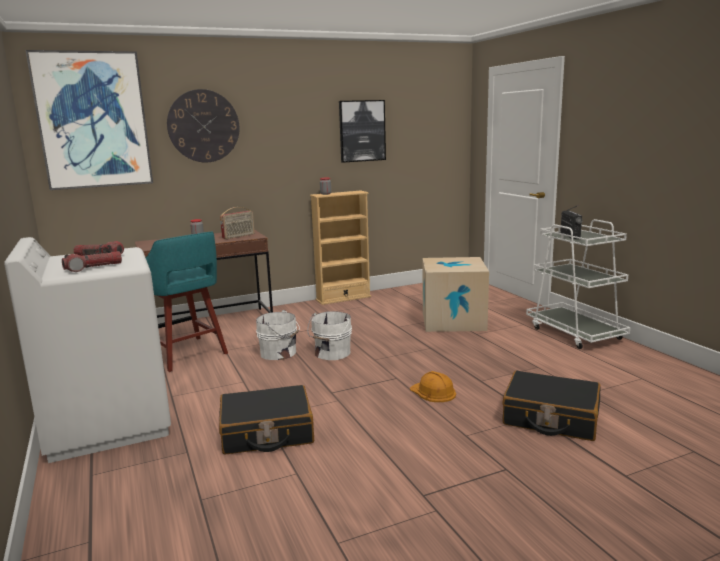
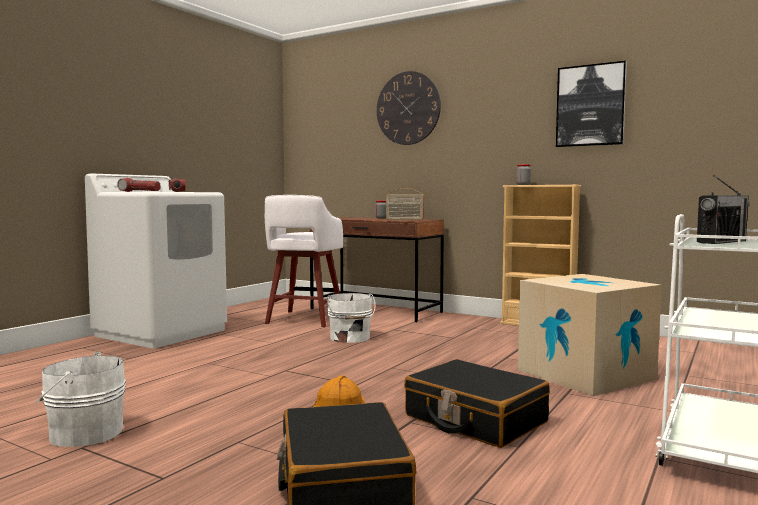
camera: 55 degrees right, 10 degrees down
picture [25,50,153,190] -> none
turquoise stool [145,232,228,372] -> white stool [265,195,343,327]
black suitcase [219,385,314,455] -> black suitcase moved to [404,359,550,448]
white bucket [308,311,352,360] -> white bucket moved to [35,351,126,447]

